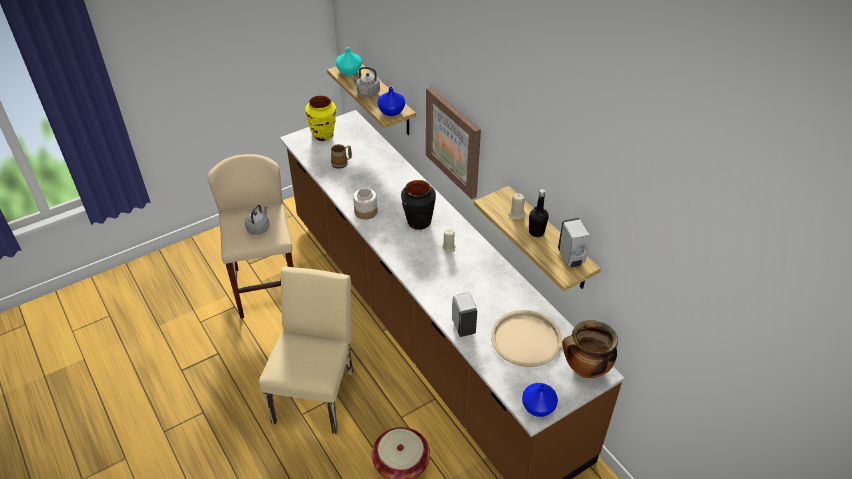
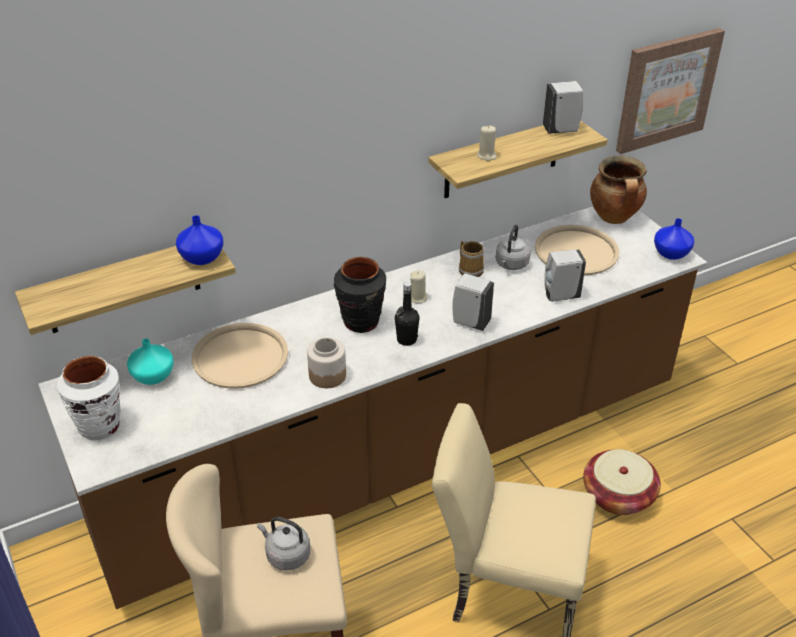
camera: 85 degrees left, 5 degrees down
yellow vase [305,95,336,141] -> white vase [57,356,121,440]
mug [331,144,352,169] -> mug moved to [459,239,484,277]
turquoise vase [336,47,362,75] -> turquoise vase moved to [127,339,174,385]
grey kettle [351,67,380,97] -> grey kettle moved to [496,225,531,270]
picture [426,87,481,200] -> picture moved to [616,28,725,154]
black bottle [529,189,549,237] -> black bottle moved to [395,282,419,346]
none -> beige tray [192,323,288,389]
none -> white soap dispenser [452,273,494,331]

